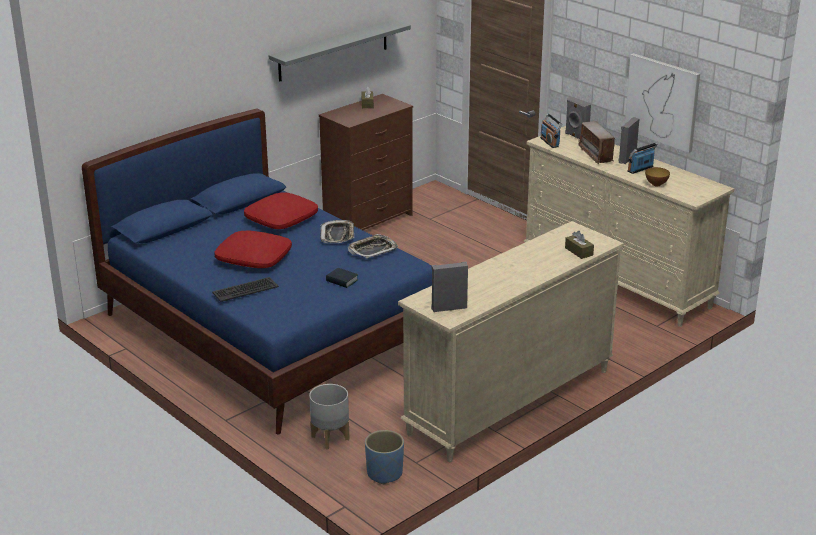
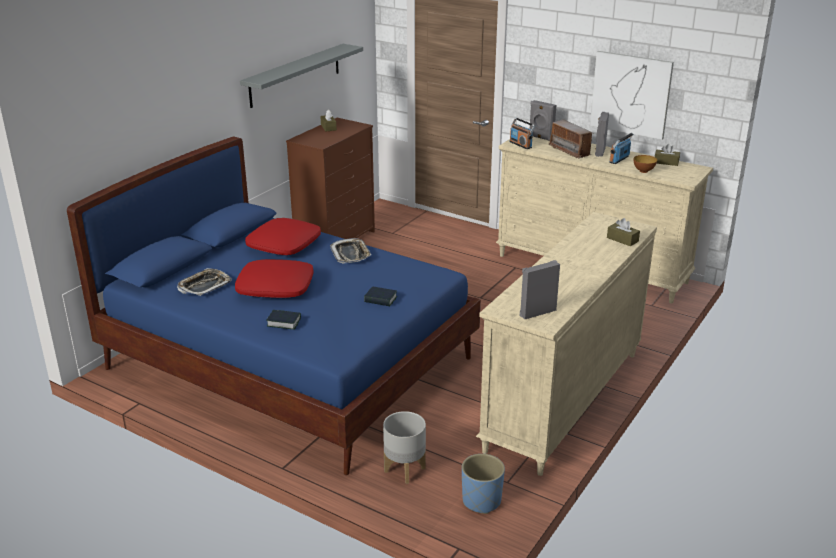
camera: 15 degrees left, 0 degrees up
keyboard [212,277,279,302] -> book [266,310,301,330]
tray [348,234,398,258] -> tray moved to [177,268,232,296]
none -> brown tissue box [655,144,680,166]

